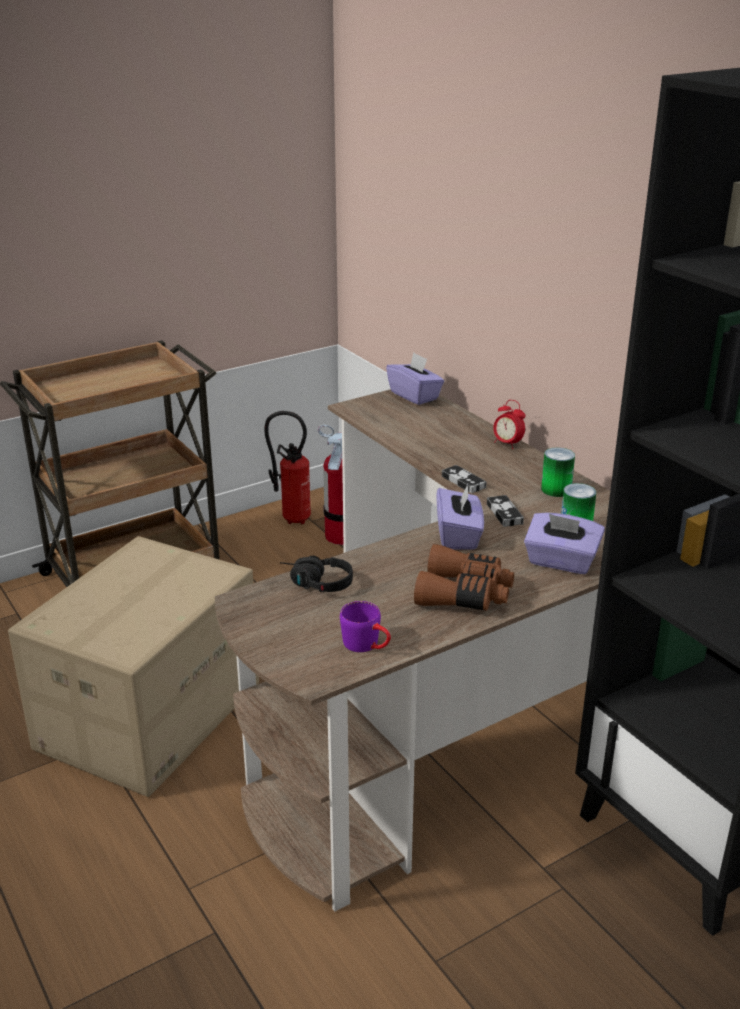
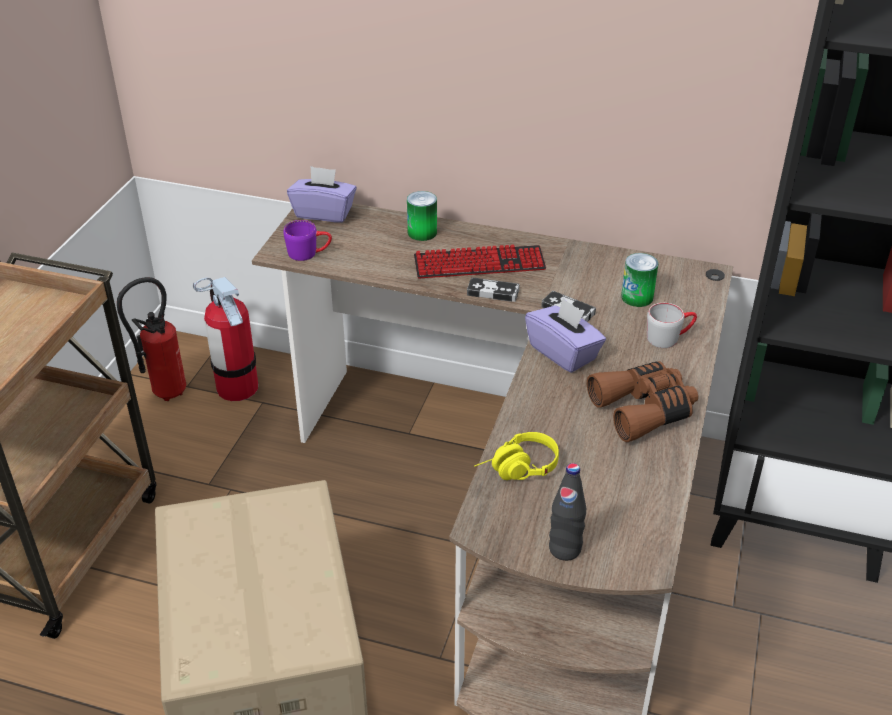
camera: 40 degrees left, 10 degrees up
black headphones [280,556,353,592] -> yellow headphones [474,432,559,480]
purple mug [340,601,391,652] -> purple mug moved to [283,220,332,261]
alarm clock [493,400,525,449] -> none
purple tissue box [524,512,605,574] -> grey mug [647,303,697,348]
can [541,447,575,497] -> can moved to [407,191,437,241]
none -> keyboard [414,245,546,279]
none -> black bottle [549,463,586,561]

